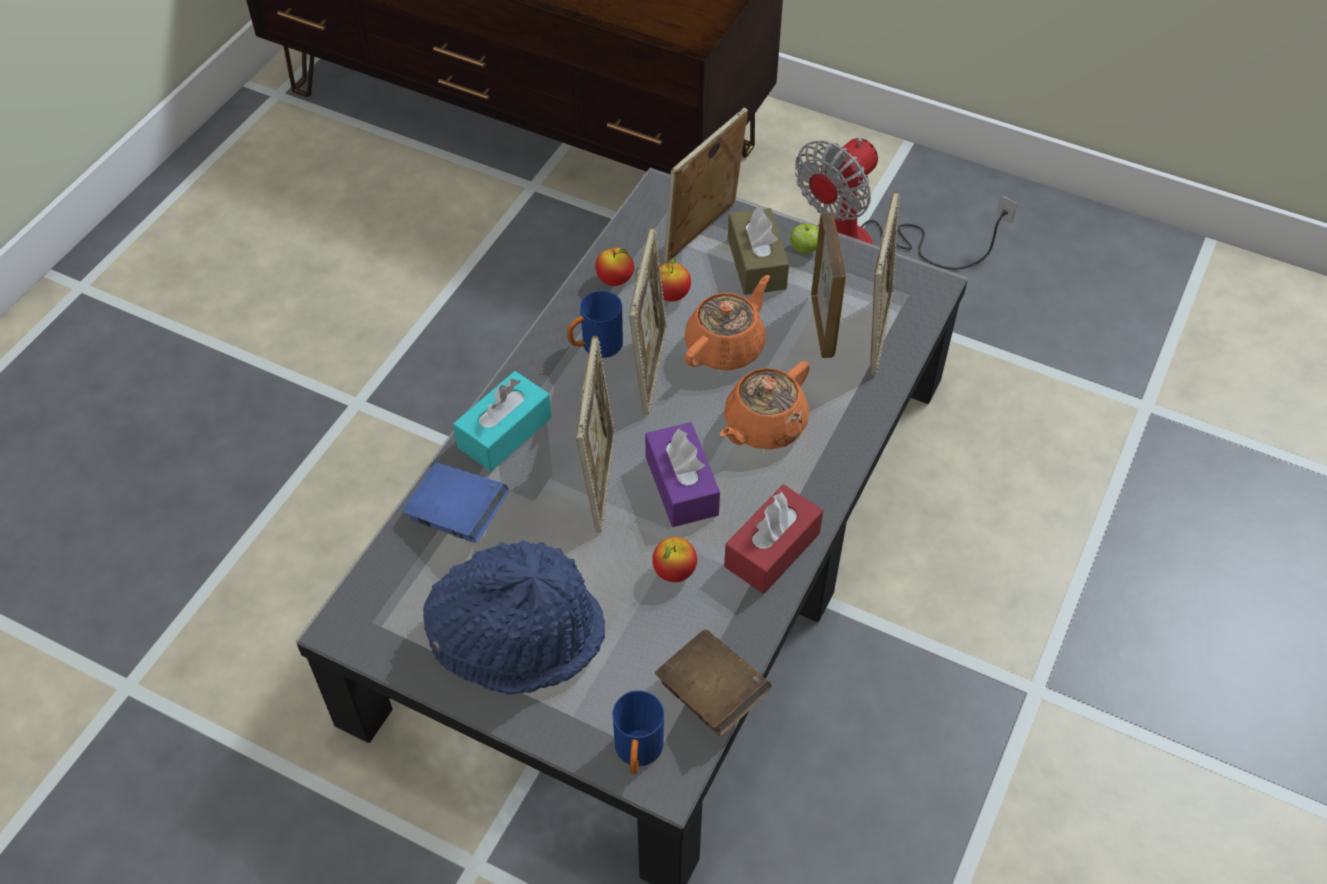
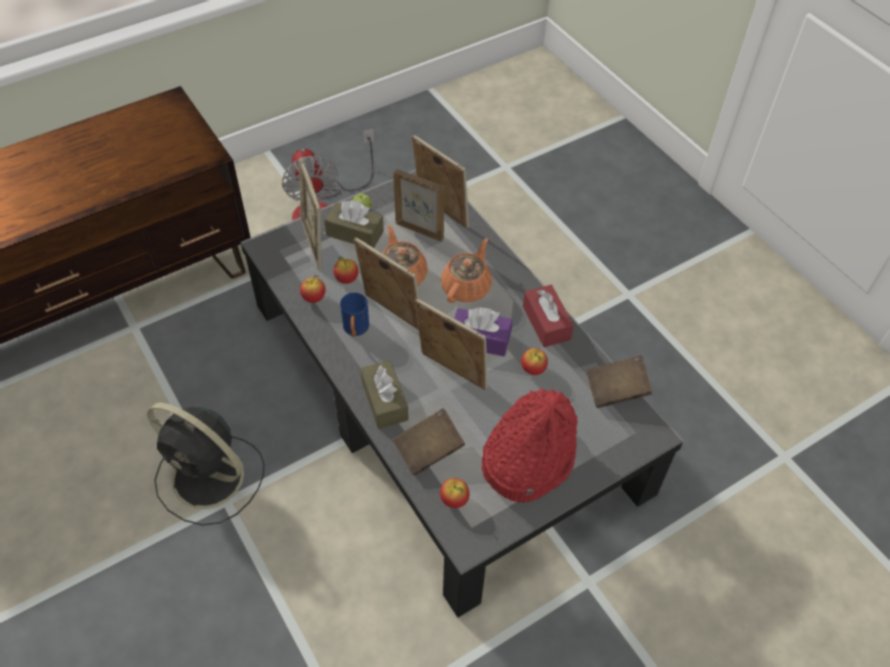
camera: 60 degrees left, 0 degrees up
blue book [402,463,509,543] -> brown book [393,408,465,475]
blue hat [423,540,605,694] -> red hat [482,388,578,503]
turquoise tissue box [453,371,551,471] -> brown tissue box [360,360,409,429]
blue mug [613,690,664,774] -> none
orange teapot [720,361,810,450] -> orange teapot turned 135 degrees counterclockwise [441,238,492,303]
none -> black fan [147,402,264,526]
none -> apple [440,478,469,508]

